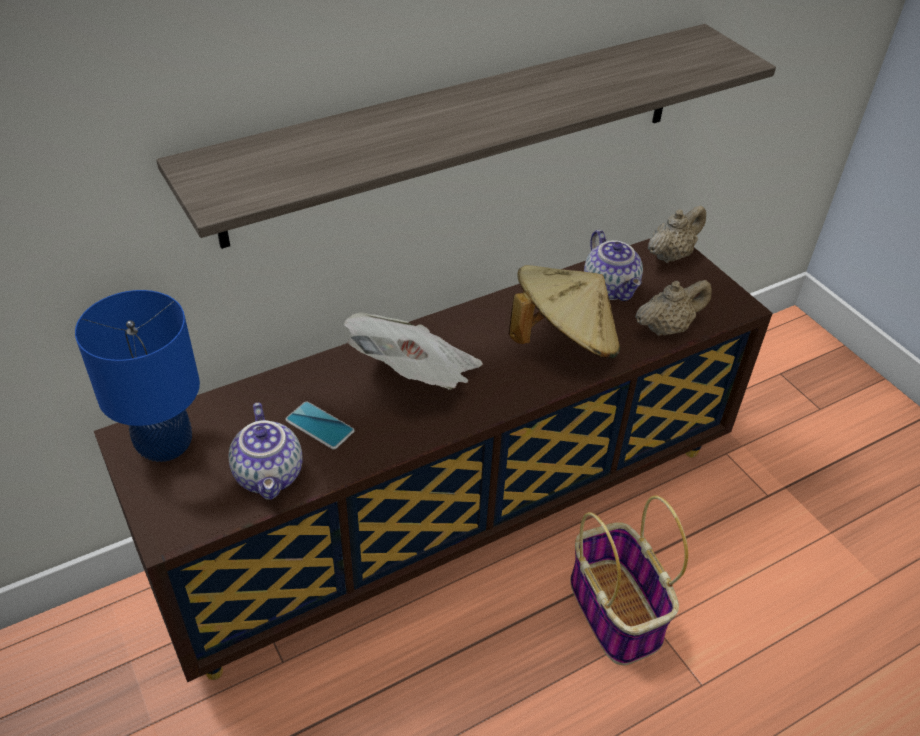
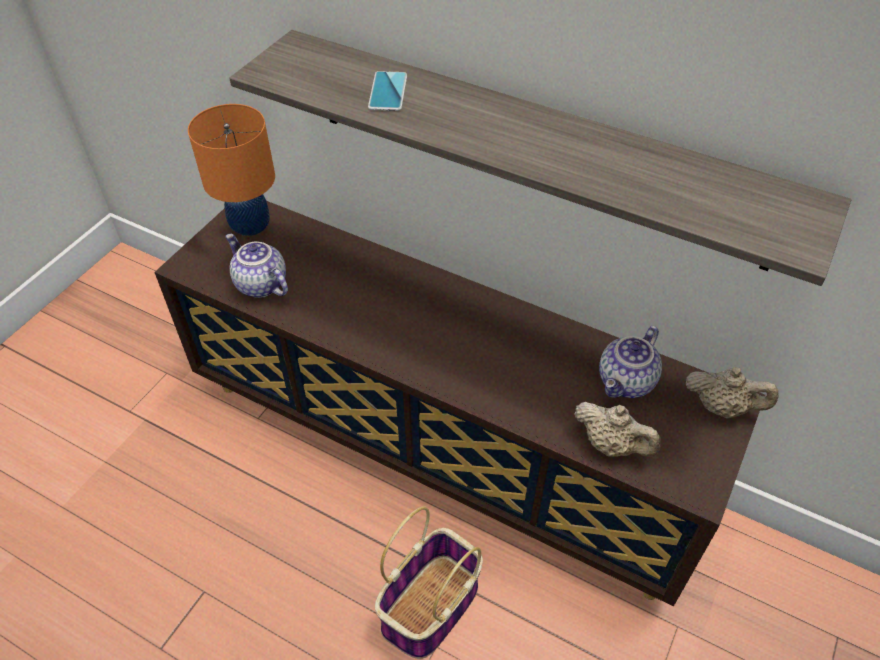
camera: 60 degrees right, 5 degrees up
blue table lamp [75,290,200,462] -> orange table lamp [188,104,275,236]
teapot [228,403,303,500] -> teapot turned 90 degrees clockwise [226,234,288,298]
phone [285,401,355,449] -> phone moved to [368,71,407,111]
newspaper [344,312,483,389] -> none
beige hat [509,265,620,359] -> none

